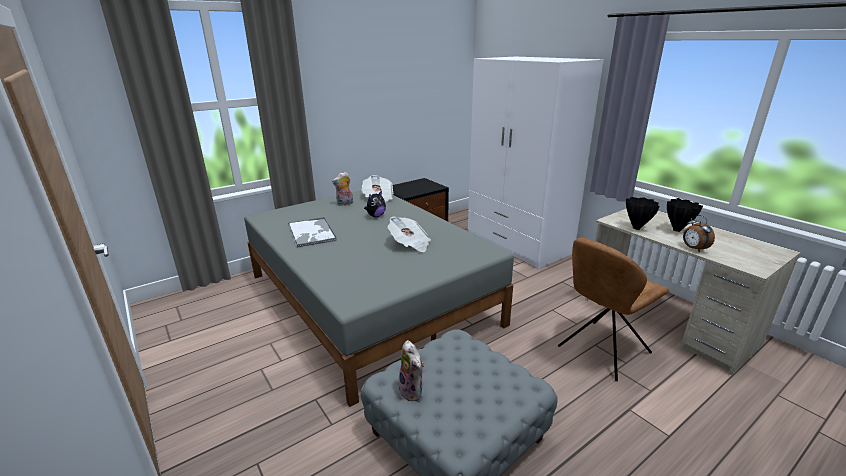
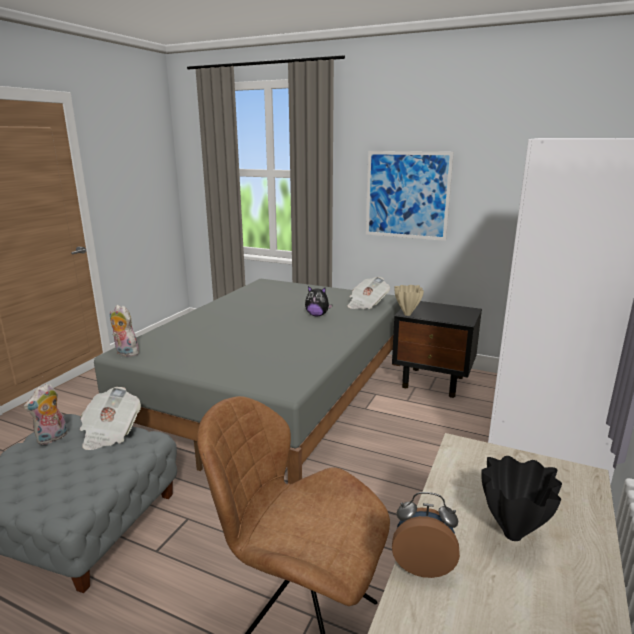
camera: 60 degrees right, 5 degrees down
tray [288,217,337,247] -> none
plush toy [332,172,353,206] -> plush toy moved to [110,305,139,357]
newspaper [387,216,431,252] -> newspaper moved to [80,387,141,450]
black vase [626,197,660,230] -> none
alarm clock [683,215,715,252] -> alarm clock turned 60 degrees clockwise [392,492,460,578]
none -> picture [366,151,454,241]
none -> beige vase [394,285,424,316]

